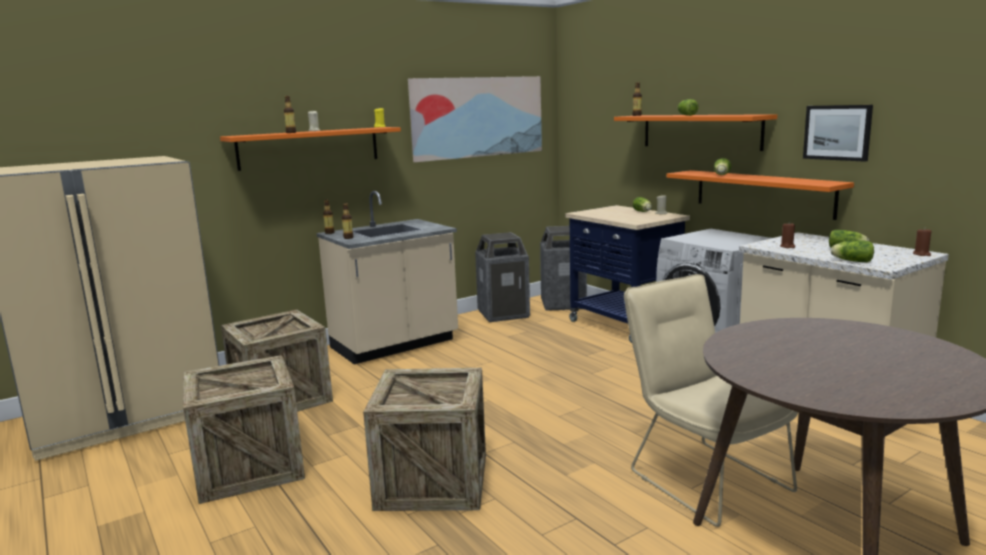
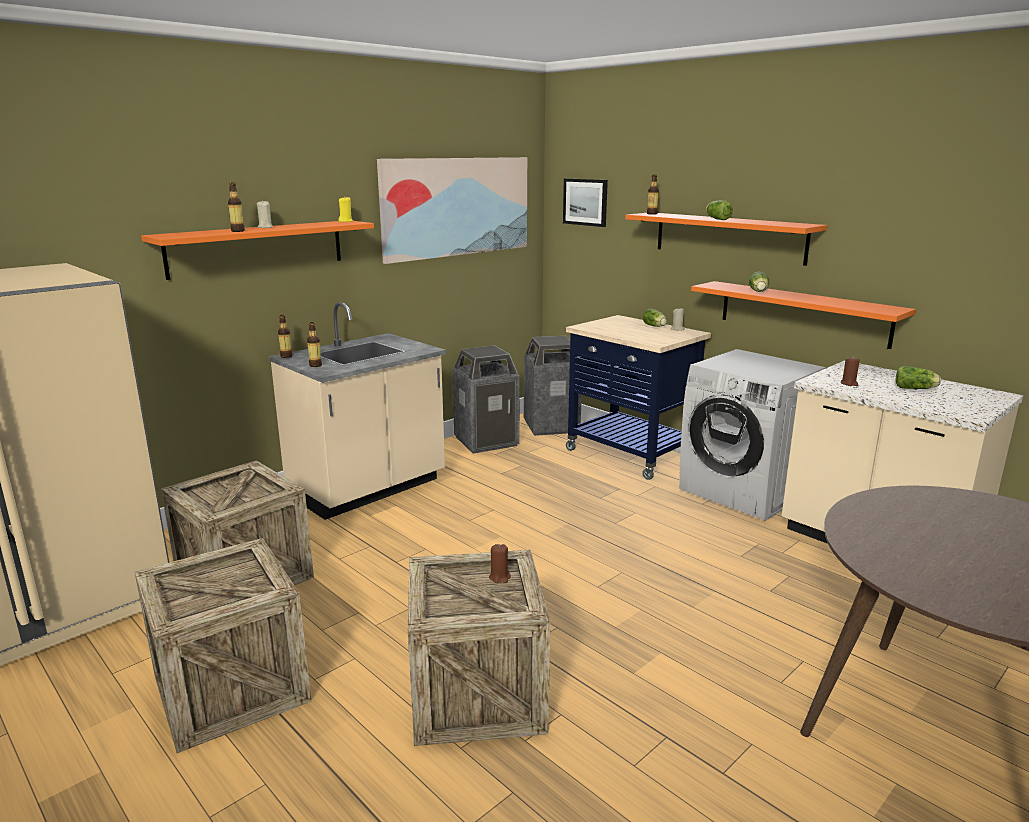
camera: 10 degrees left, 5 degrees up
beige chair [624,274,798,527] -> none
picture [803,105,873,162] -> picture moved to [563,178,608,227]
lettuce [831,241,874,262] -> none
brown candle [913,228,932,256] -> brown candle moved to [489,544,511,583]

